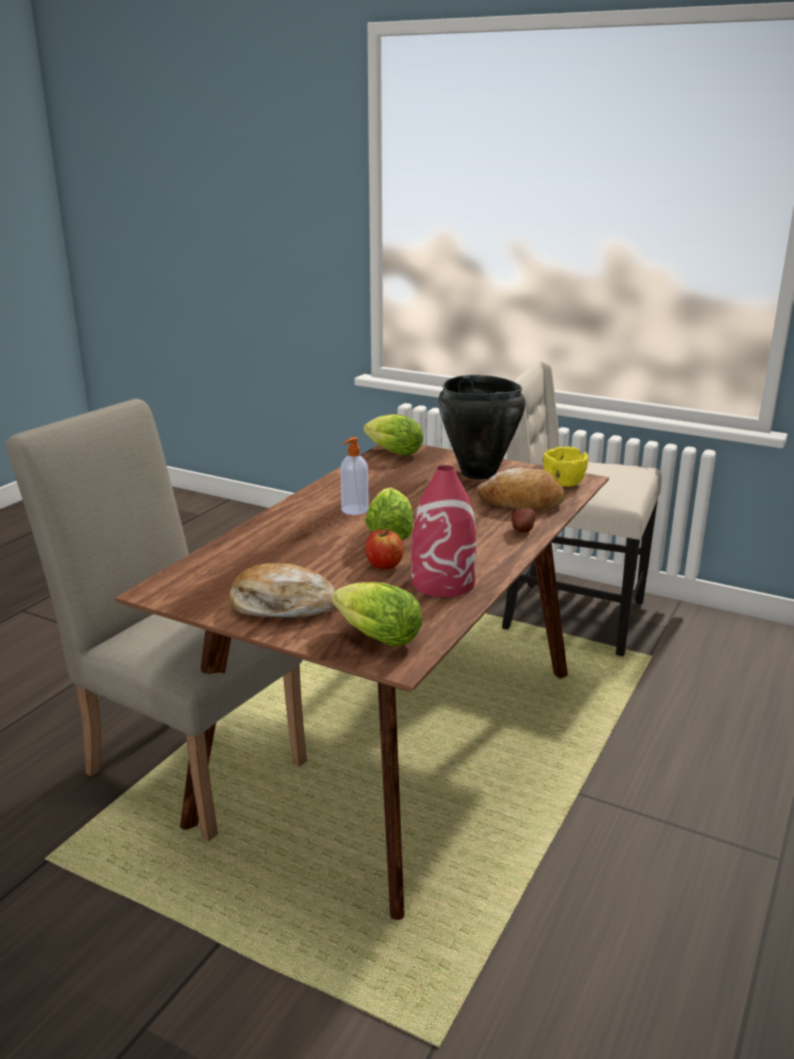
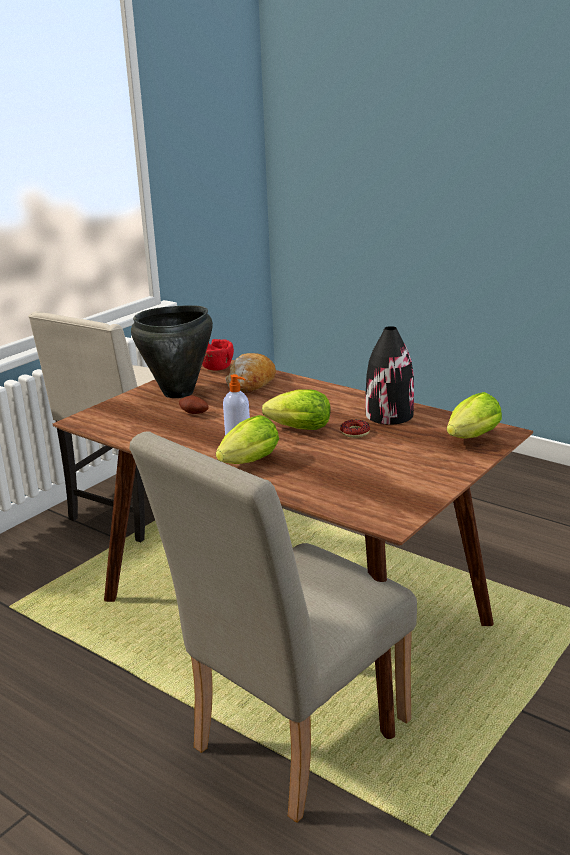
camera: 80 degrees left, 0 degrees up
bread [229,563,336,618] -> none
lettuce [363,414,423,455] -> lettuce moved to [216,415,279,464]
apple [365,529,403,569] -> donut [340,420,370,438]
red vase [411,465,476,597] -> black vase [366,326,414,425]
potato [511,508,536,533] -> potato moved to [179,395,209,414]
yellow bowl [543,446,588,487] -> red bowl [202,339,234,370]

